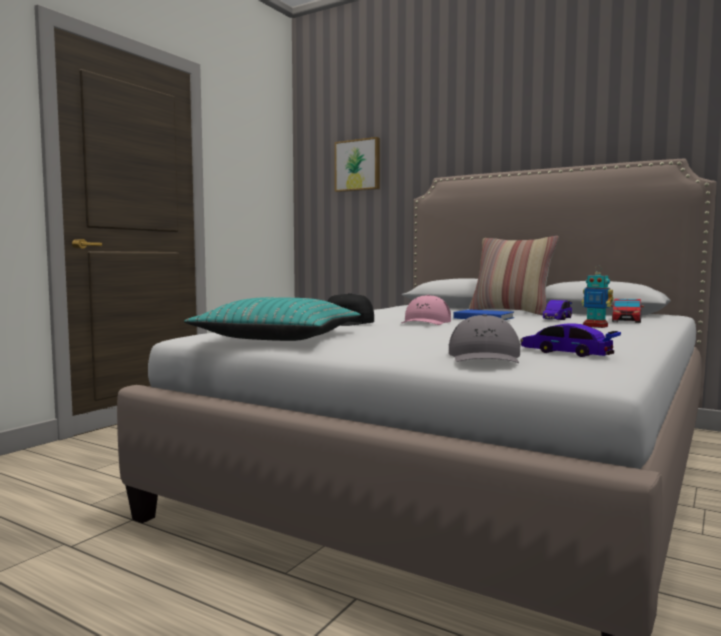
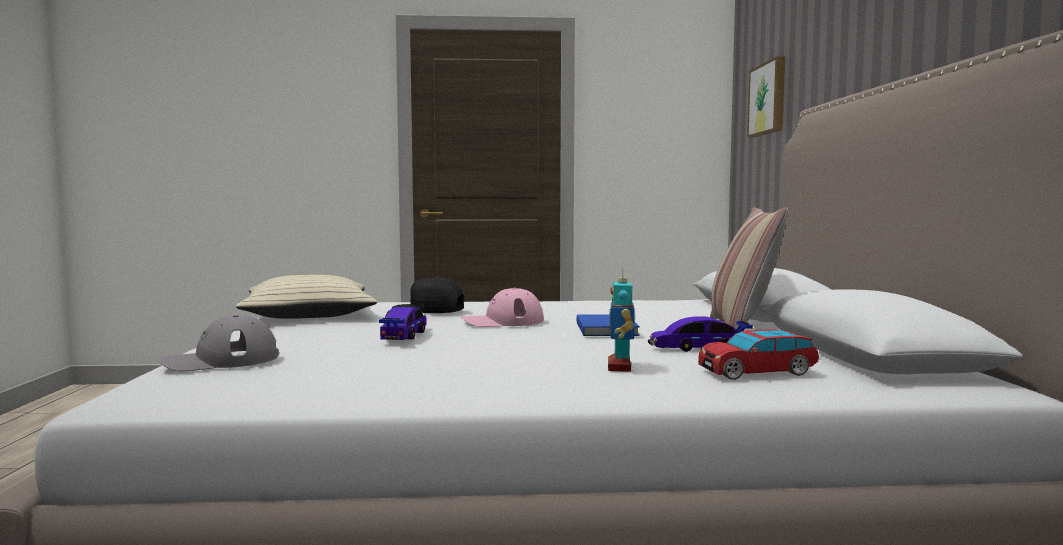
camera: 55 degrees right, 0 degrees up
turquoise pillow [184,297,361,341] -> beige pillow [236,275,377,319]
toy car [520,323,621,357] -> toy car moved to [379,307,427,340]

